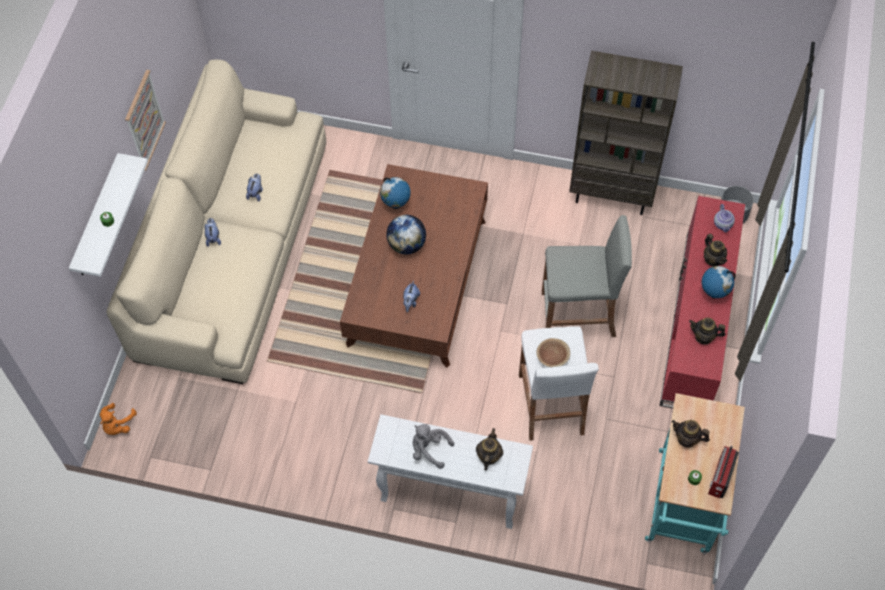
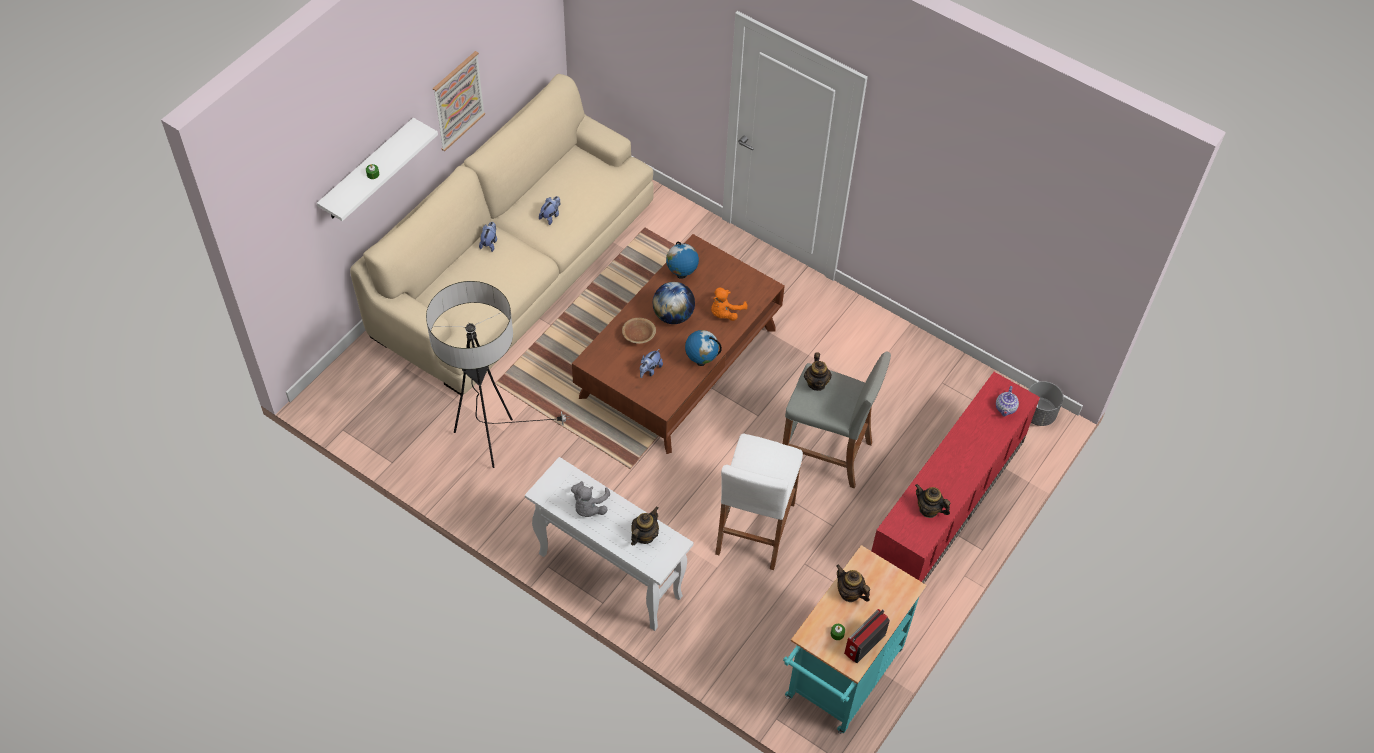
camera: 20 degrees right, 5 degrees down
orange plush toy [100,403,137,435] -> orange plush toy moved to [711,287,747,321]
grey plush toy [413,424,454,469] -> grey plush toy turned 120 degrees counterclockwise [571,481,610,517]
brown bowl [536,338,570,367] -> brown bowl moved to [622,318,656,344]
brown bookcase [569,51,683,215] -> none
globe [701,266,736,299] -> globe moved to [685,330,722,366]
teapot [704,234,727,266] -> teapot moved to [804,353,832,391]
none -> floor lamp [426,281,570,468]

